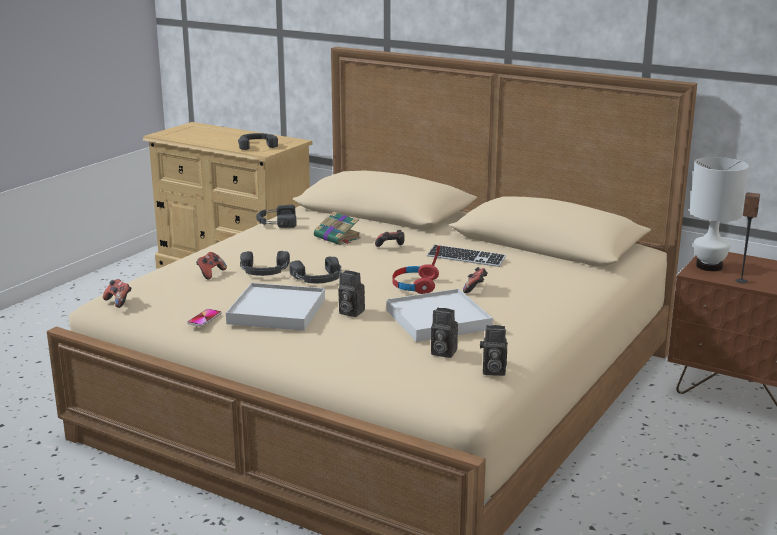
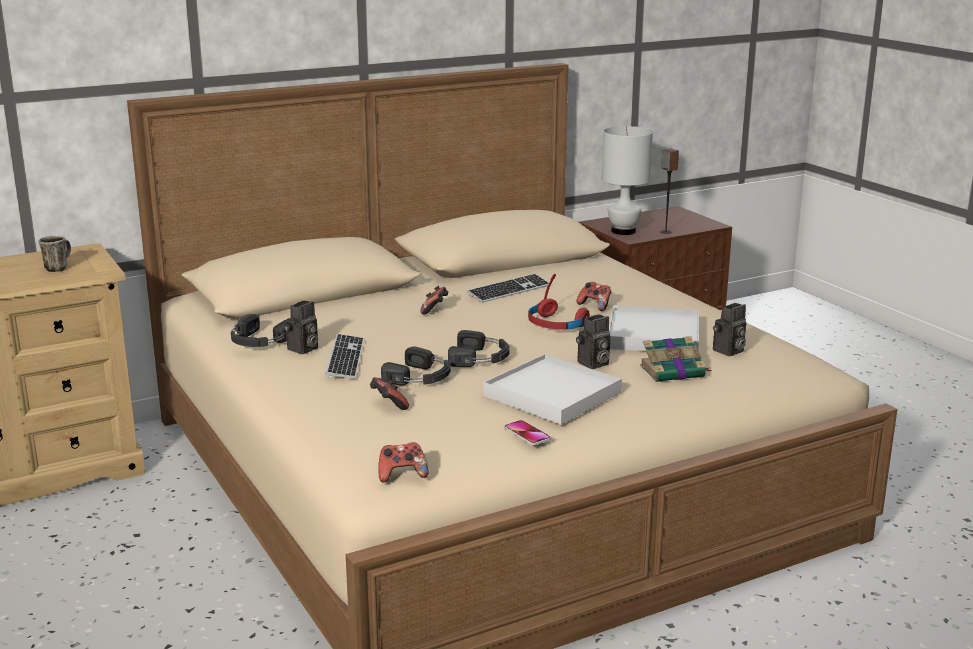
camera: 60 degrees left, 0 degrees up
black headphones [238,133,278,150] -> mug [39,235,71,272]
book [314,212,361,245] -> book moved to [640,336,712,382]
camera [480,325,508,376] -> camera moved to [284,301,318,354]
none -> keyboard [325,334,365,379]

